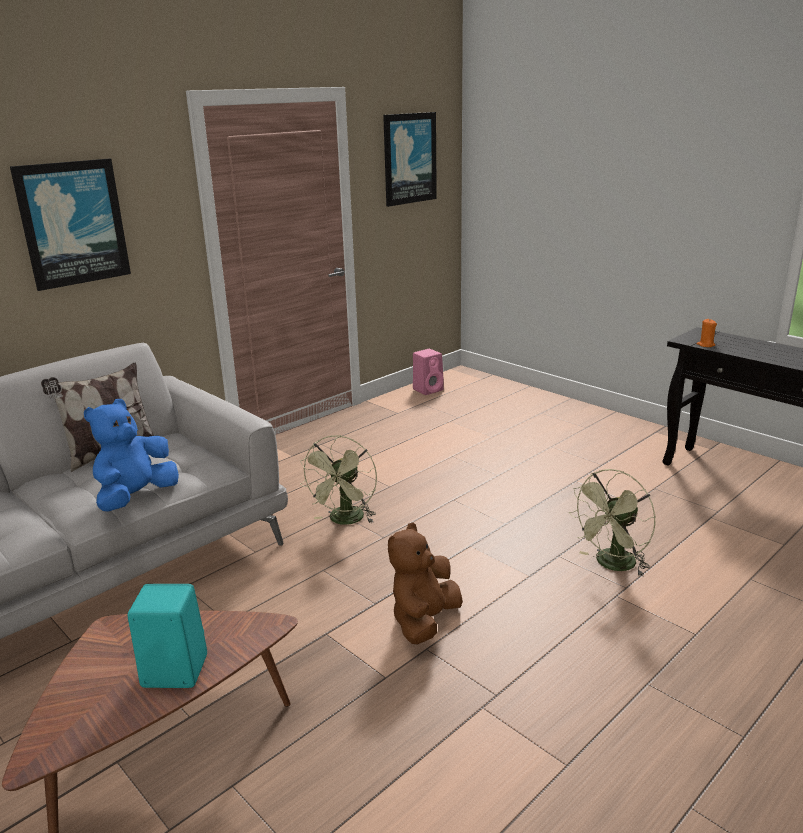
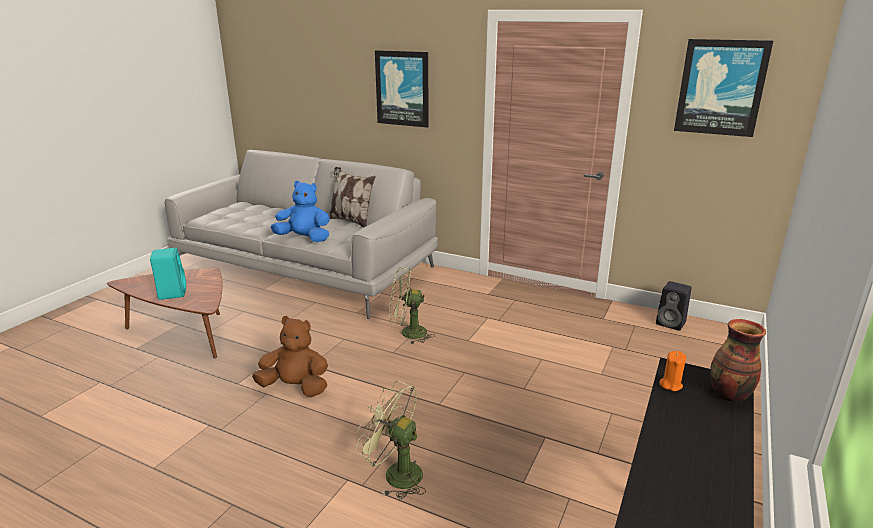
camera: 70 degrees right, 0 degrees up
pink speaker [413,349,444,395] -> black speaker [656,281,692,331]
none -> vase [710,319,766,402]

